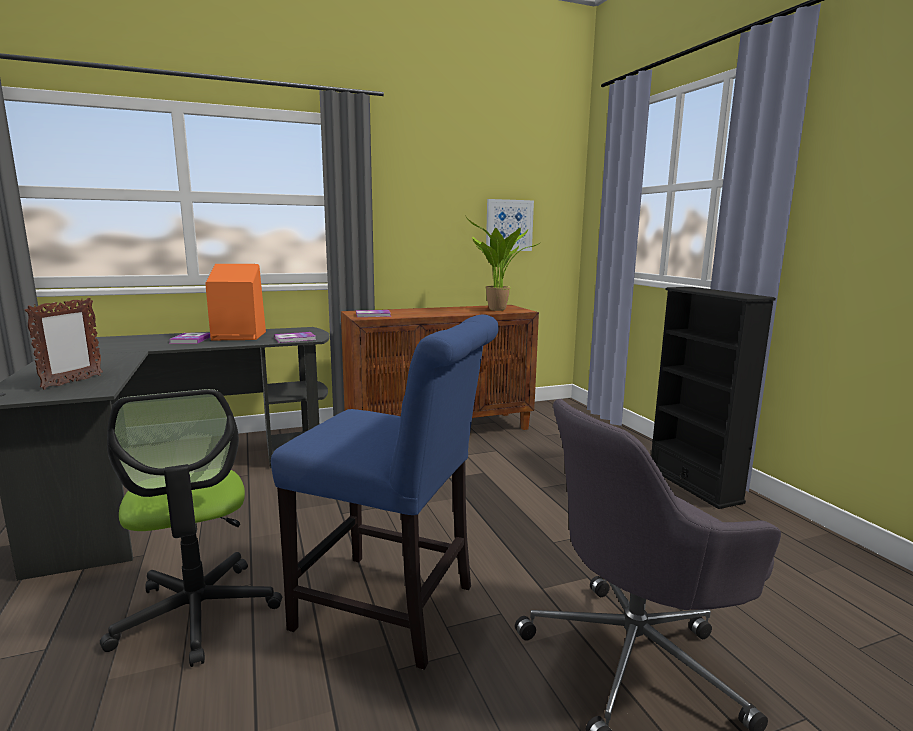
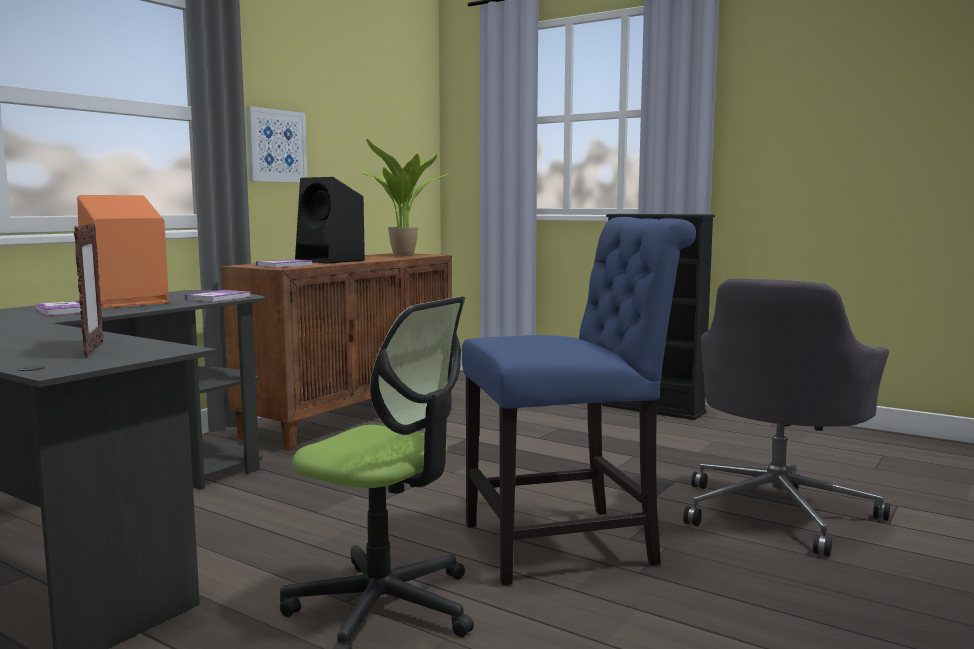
camera: 35 degrees left, 5 degrees down
picture [486,199,534,251] -> picture moved to [246,106,307,183]
none -> black speaker [295,177,365,264]

